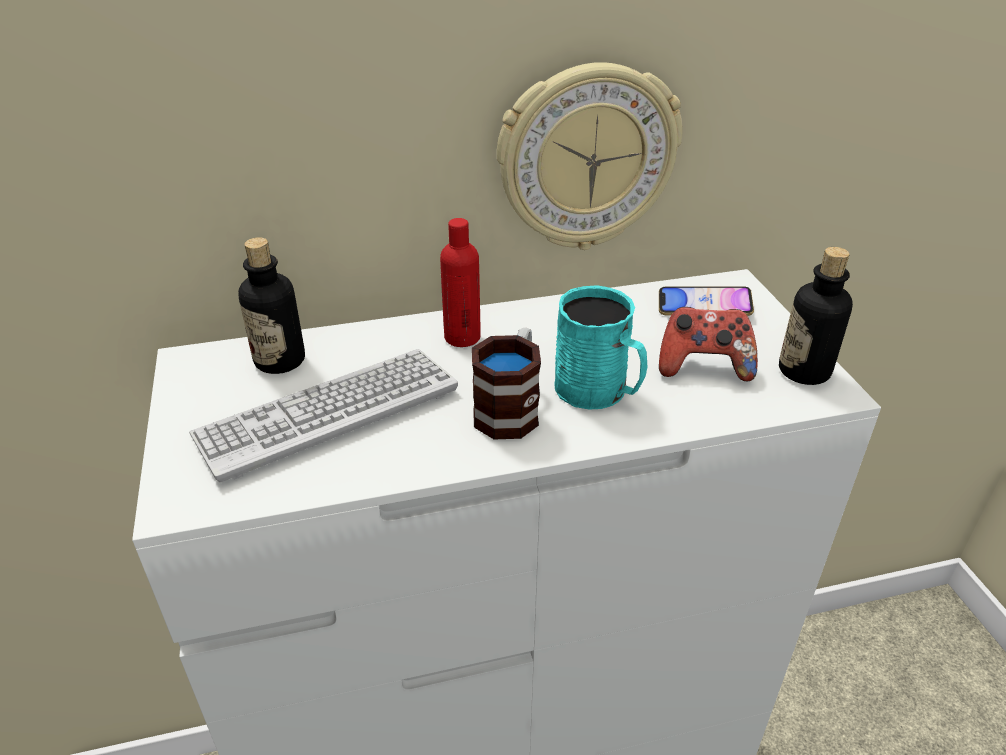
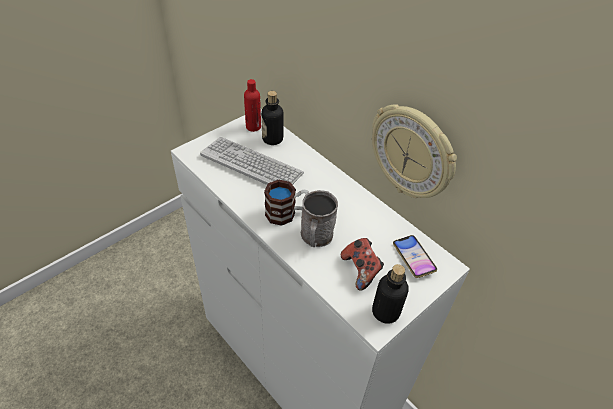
camera: 60 degrees right, 10 degrees up
red bottle [440,218,481,347] -> red bottle moved to [244,79,261,132]
turquoise mug [554,285,647,410] -> grey mug [301,190,338,247]

